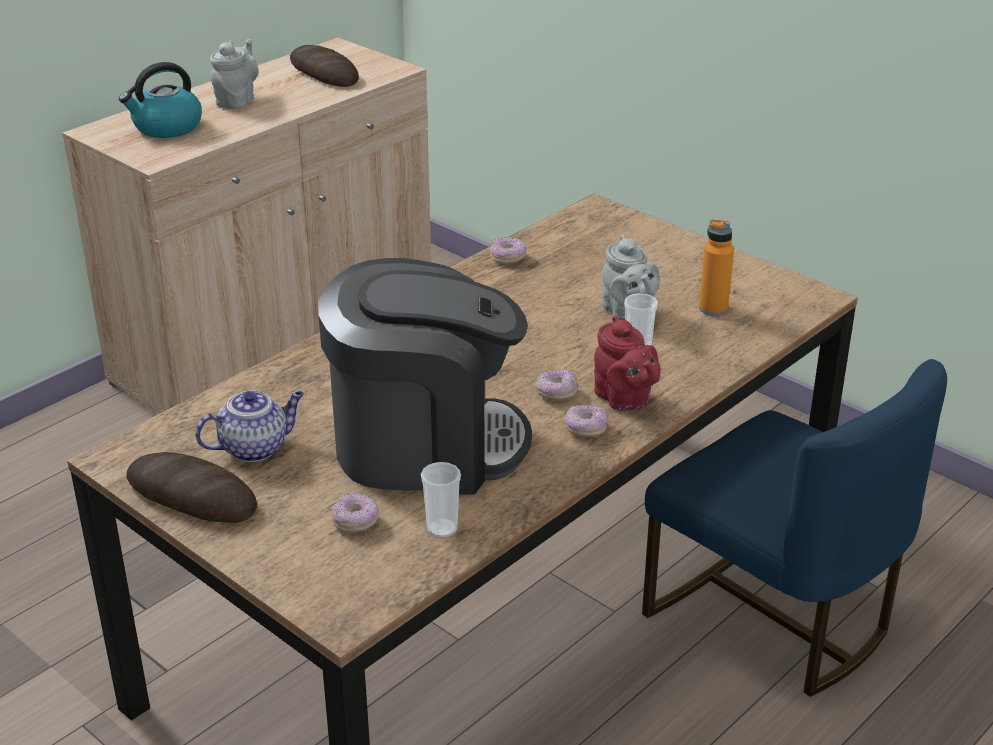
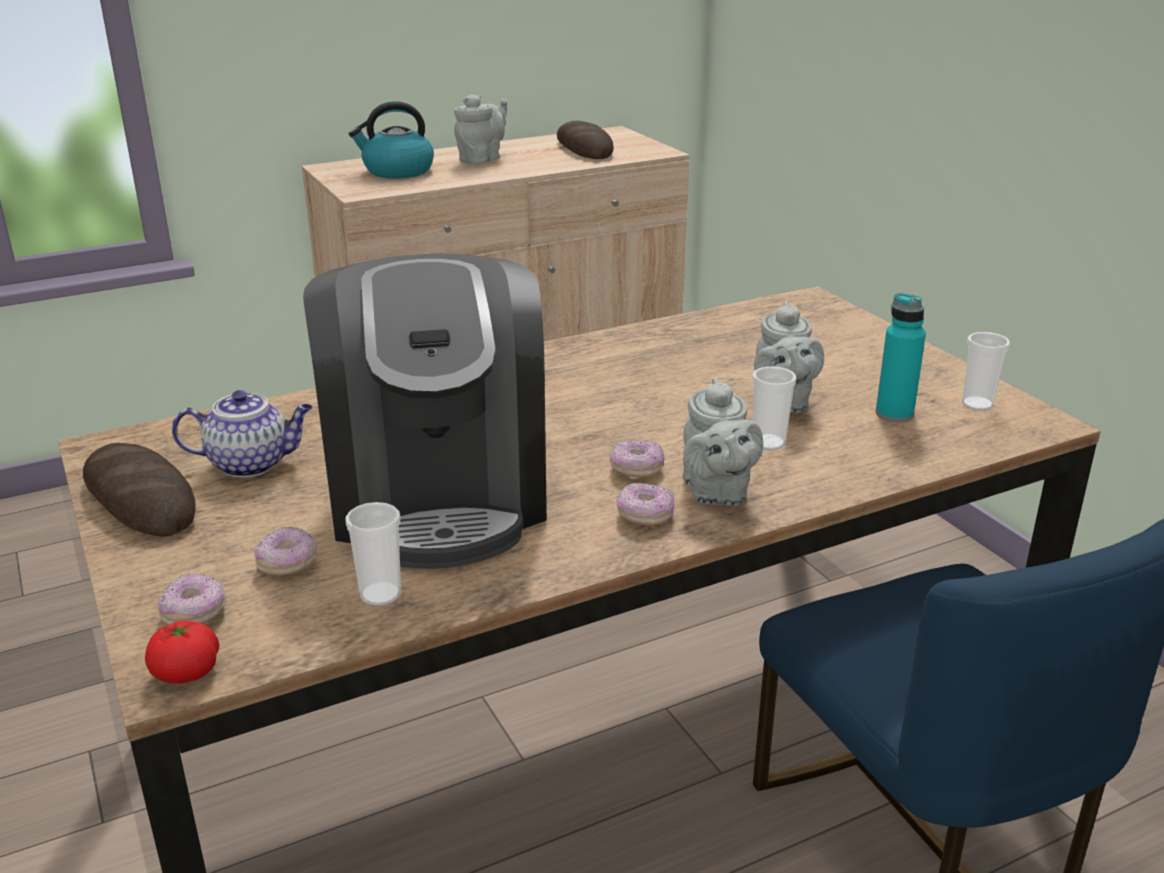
camera: 20 degrees right, 5 degrees down
coffee machine [318,258,532,495] -> coffee machine turned 60 degrees clockwise [303,253,547,569]
donut [490,237,527,264] -> donut moved to [158,574,227,625]
red teapot [594,315,661,411] -> grey teapot [683,377,764,506]
orange bottle [699,220,734,316] -> turquoise bottle [876,293,926,422]
none -> tomato [145,621,219,683]
none -> cup [962,332,1010,411]

